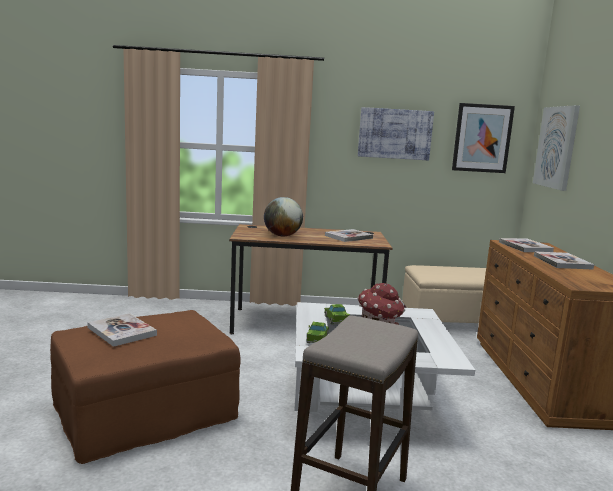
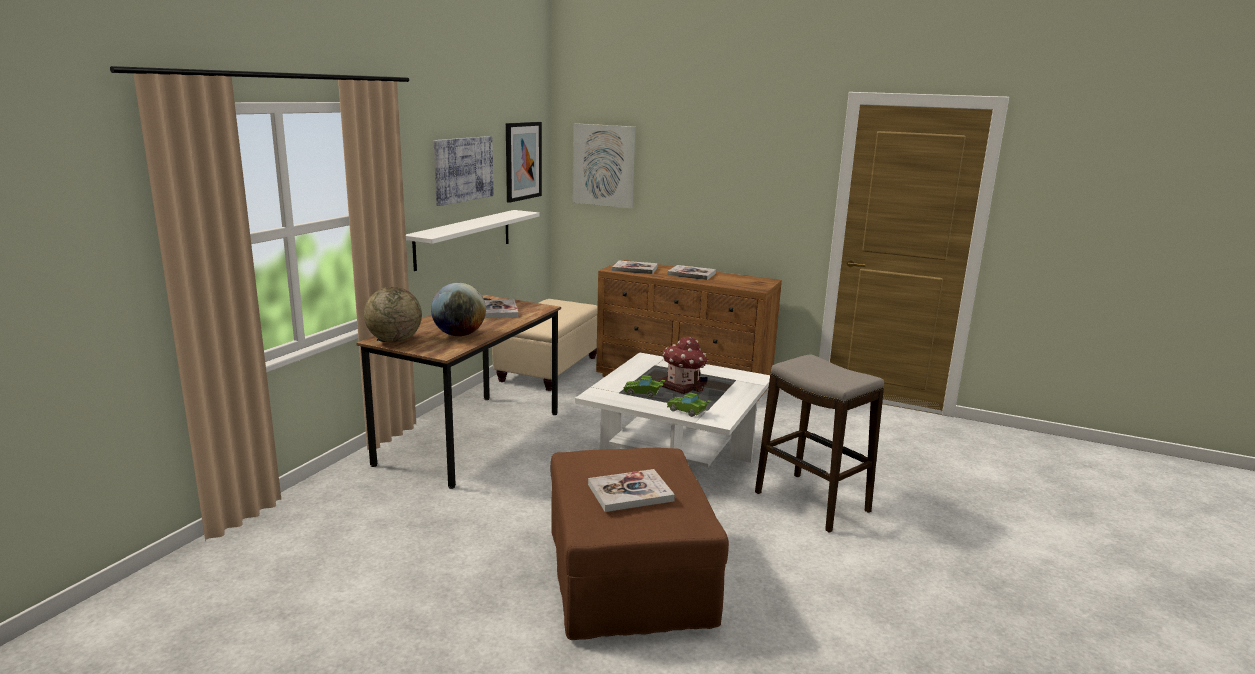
camera: 65 degrees left, 5 degrees up
none -> globe [364,287,422,342]
none -> white shelf [406,210,540,271]

